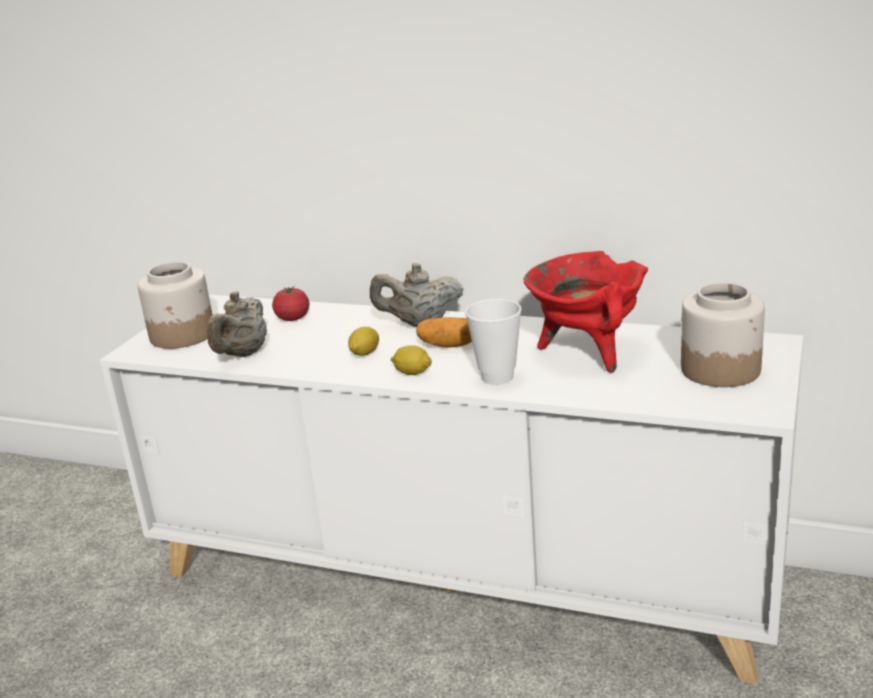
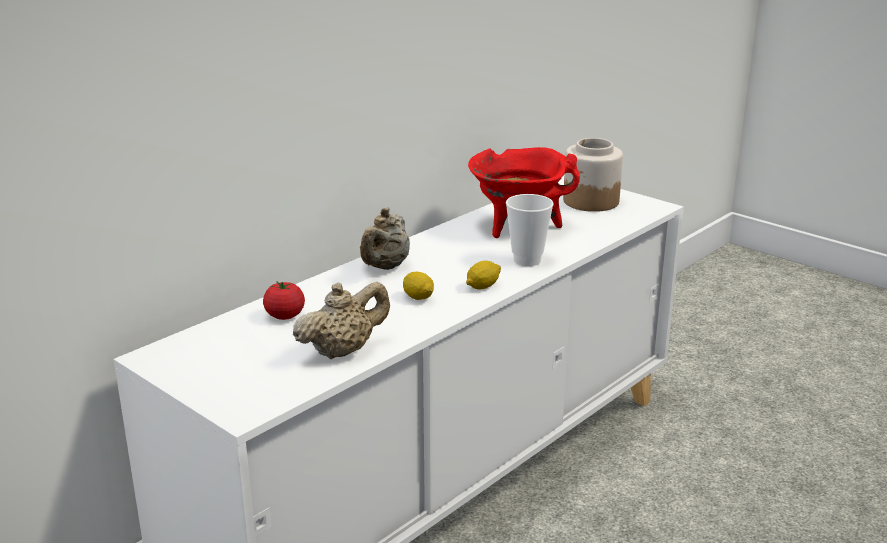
camera: 70 degrees left, 0 degrees up
jar [137,262,212,349] -> none
beige teapot [207,291,267,357] -> beige teapot turned 75 degrees counterclockwise [293,282,390,359]
potato [416,317,472,348] -> none

